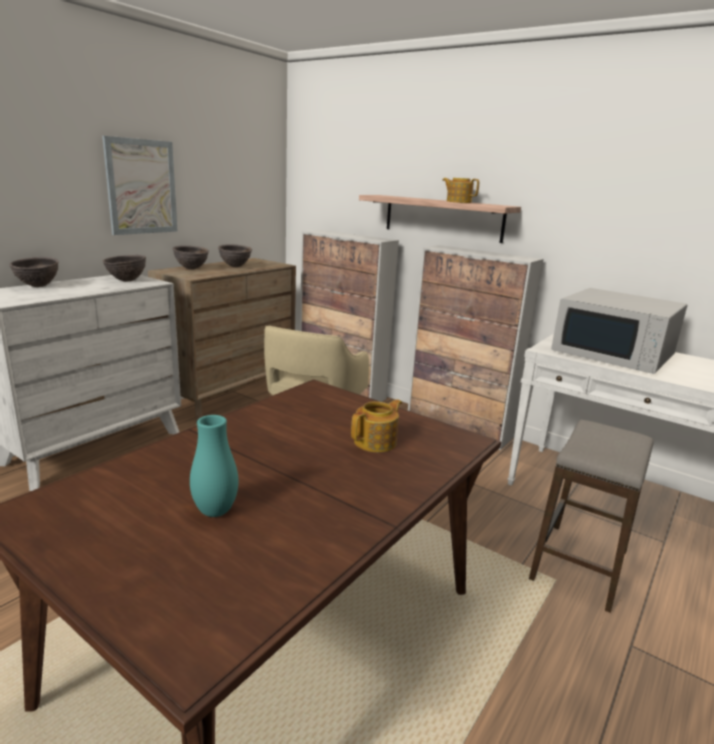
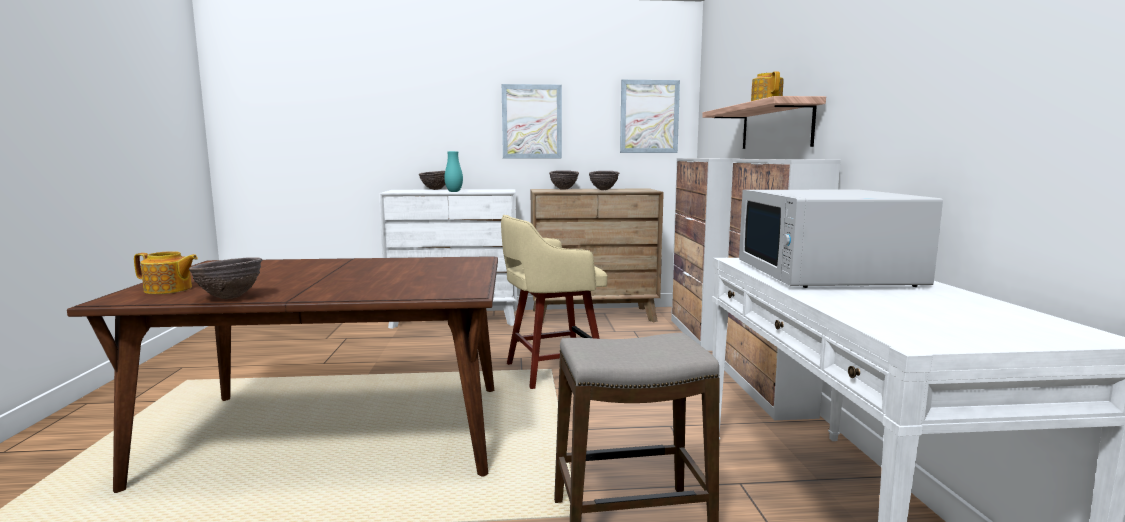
camera: 50 degrees right, 10 degrees down
brown bowl [103,255,146,282] -> brown bowl moved to [189,257,262,299]
turquoise vase [190,415,238,517] -> turquoise vase moved to [444,151,463,192]
teapot [351,399,402,452] -> teapot moved to [134,251,198,294]
none -> picture [620,80,680,153]

